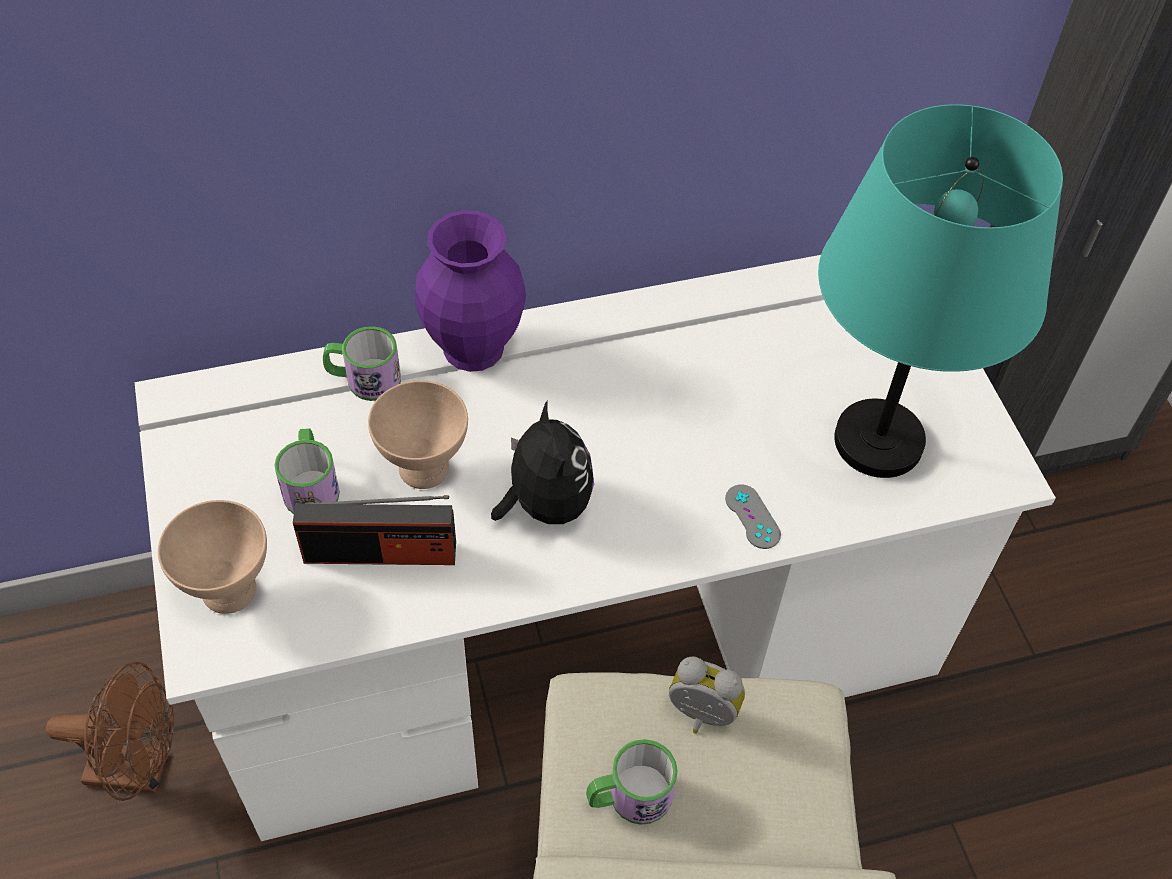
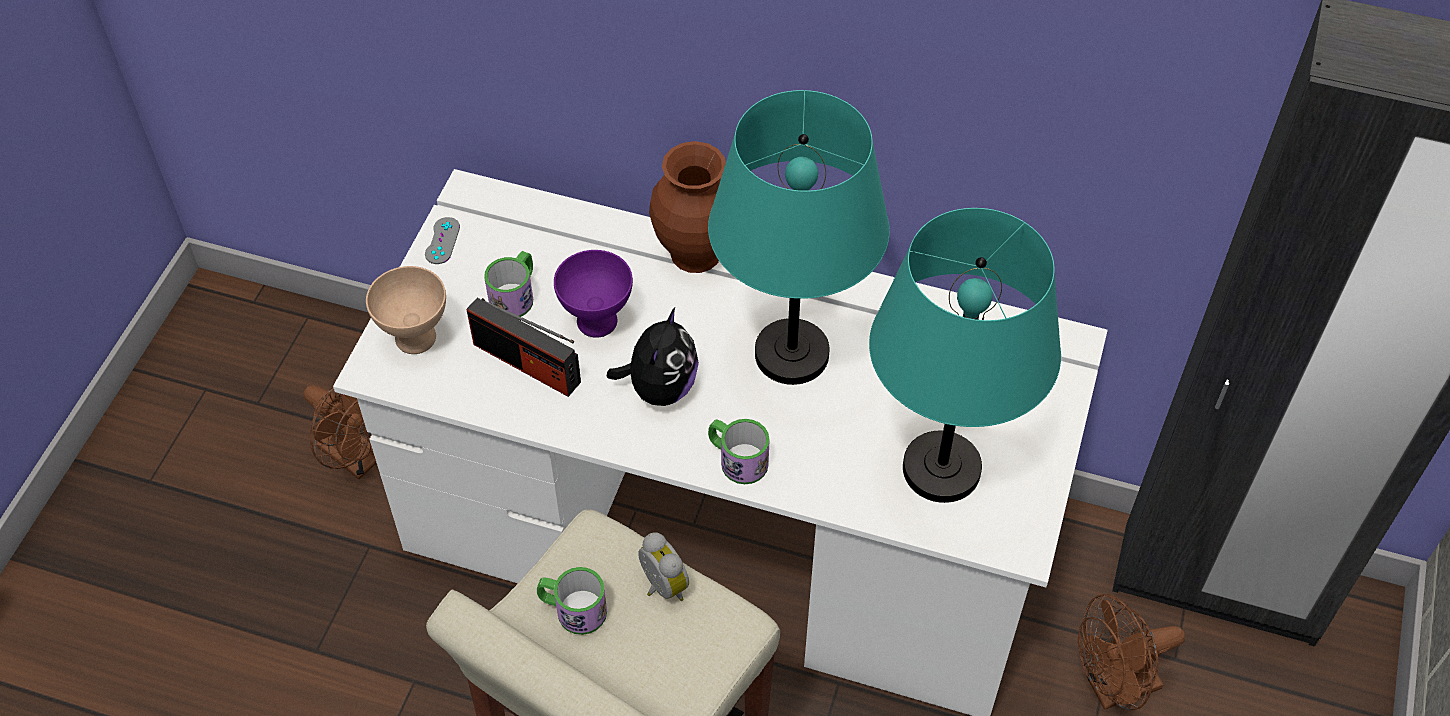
camera: 35 degrees right, 0 degrees up
mug [323,326,401,401] -> mug moved to [708,419,770,484]
beige bowl [368,380,468,489] -> purple bowl [554,250,633,338]
purple vase [415,210,526,372] -> brown vase [649,141,726,273]
grey game controller [725,485,781,549] -> grey game controller moved to [425,217,460,264]
none -> turquoise table lamp [708,90,890,385]
none -> brown fan [1078,594,1185,710]

